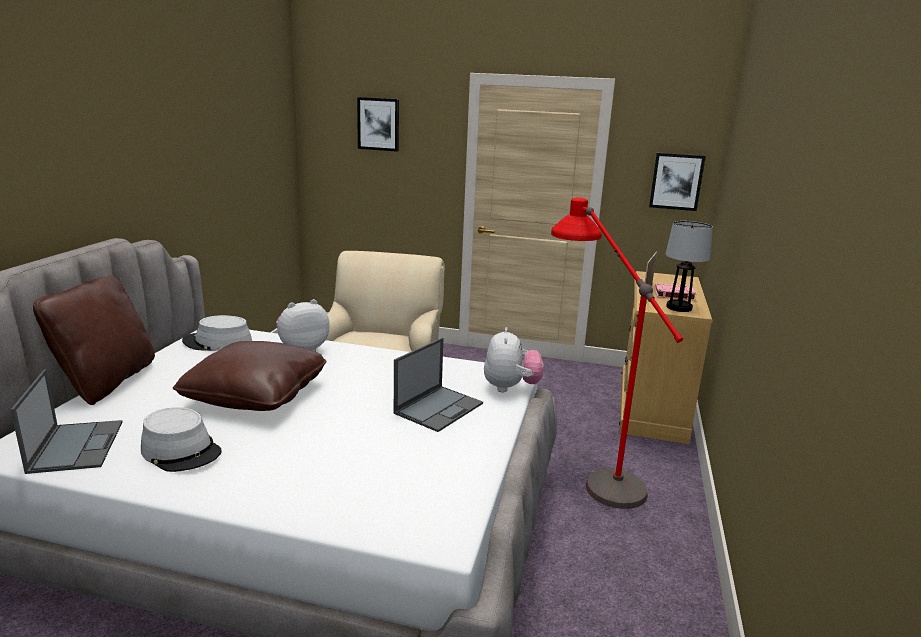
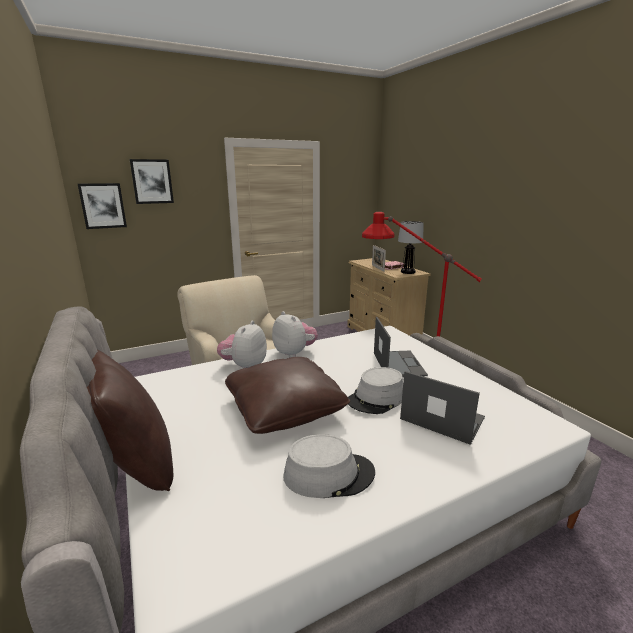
camera: 40 degrees left, 0 degrees up
laptop [11,369,123,474] -> laptop moved to [400,371,485,445]
grey hat [182,315,252,351] -> grey hat moved to [348,367,403,414]
plush toy [484,327,543,392] -> plush toy moved to [272,311,318,358]
picture [649,153,706,211] -> picture moved to [78,183,127,229]

